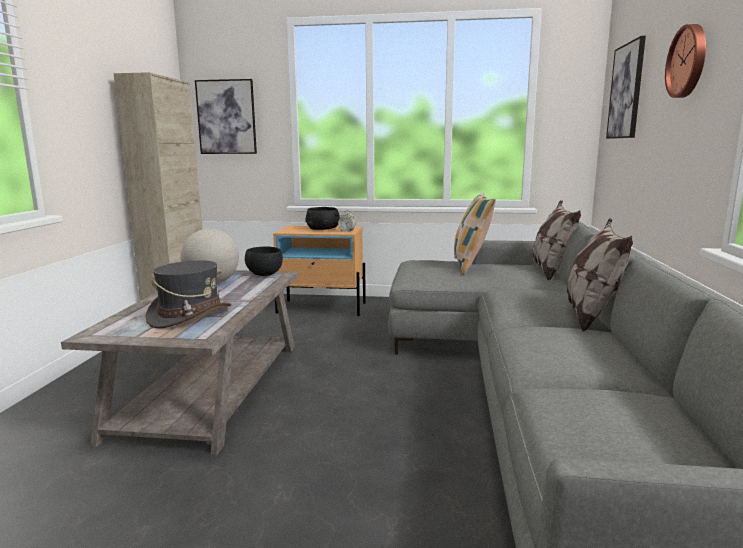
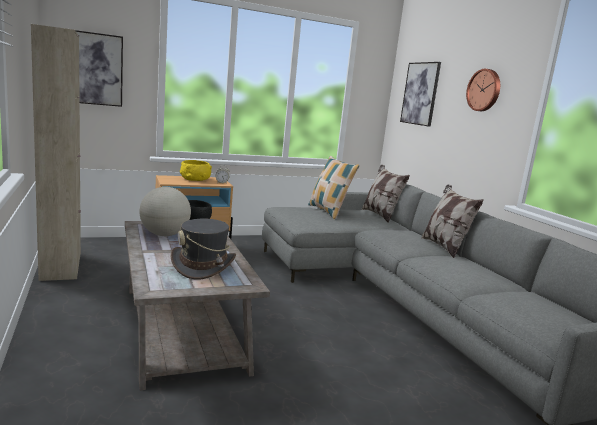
camera: 30 degrees left, 0 degrees up
black bowl [305,207,340,230] -> yellow bowl [180,160,212,181]

